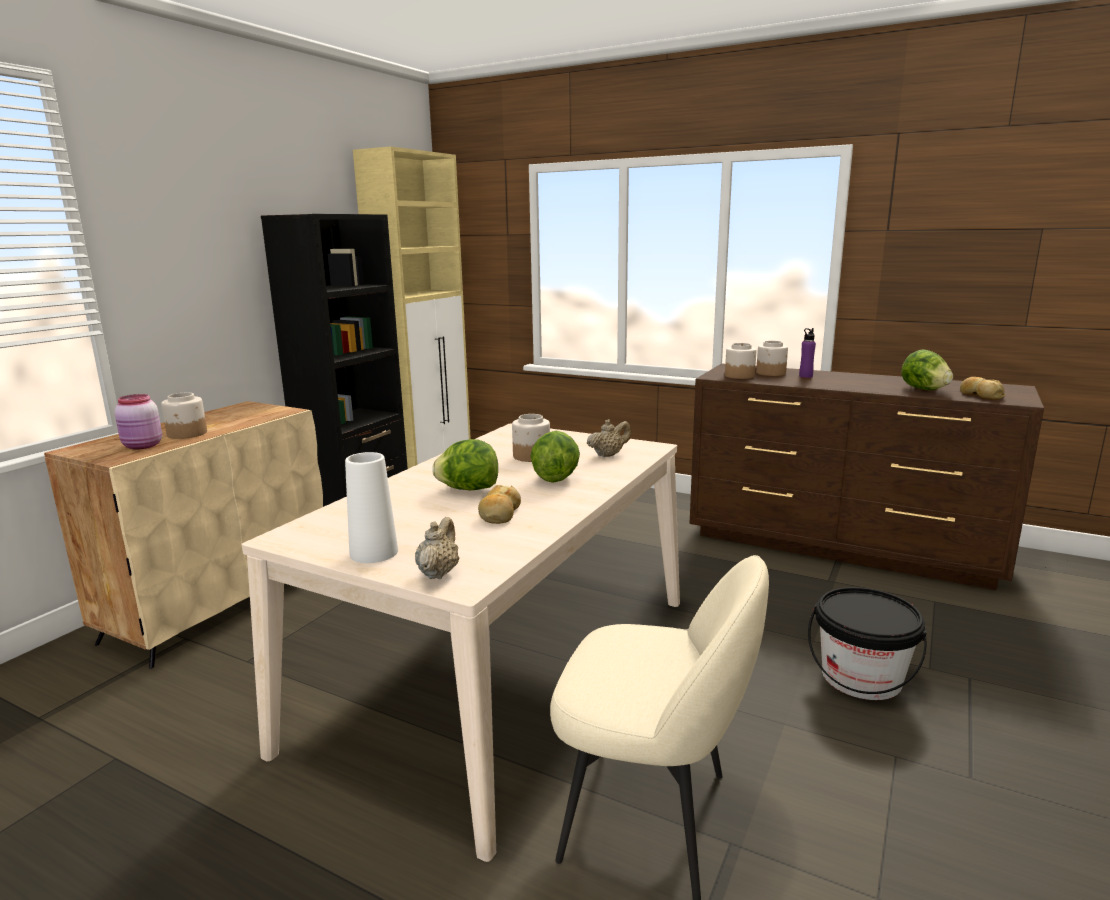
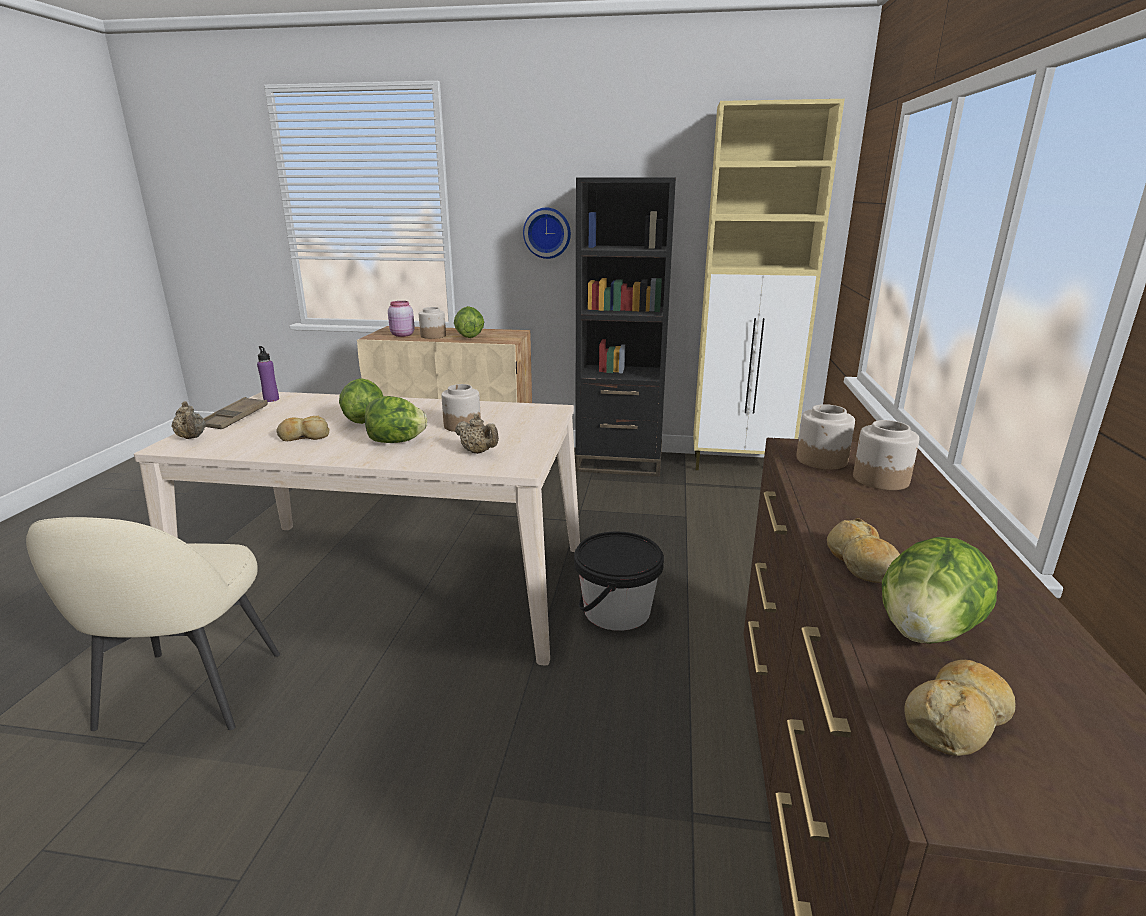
camera: 70 degrees right, 5 degrees up
white vase [345,452,398,563] -> brown tray [203,397,268,429]
beige teapot [415,517,459,579] -> beige teapot turned 60 degrees clockwise [171,401,206,439]
purple bottle [799,328,816,378] -> purple bottle moved to [257,346,279,402]
black bucket [808,587,927,700] -> black bucket moved to [574,532,664,631]
none -> lettuce [454,306,484,338]
none -> wall clock [523,208,571,259]
none -> bread [827,518,900,583]

